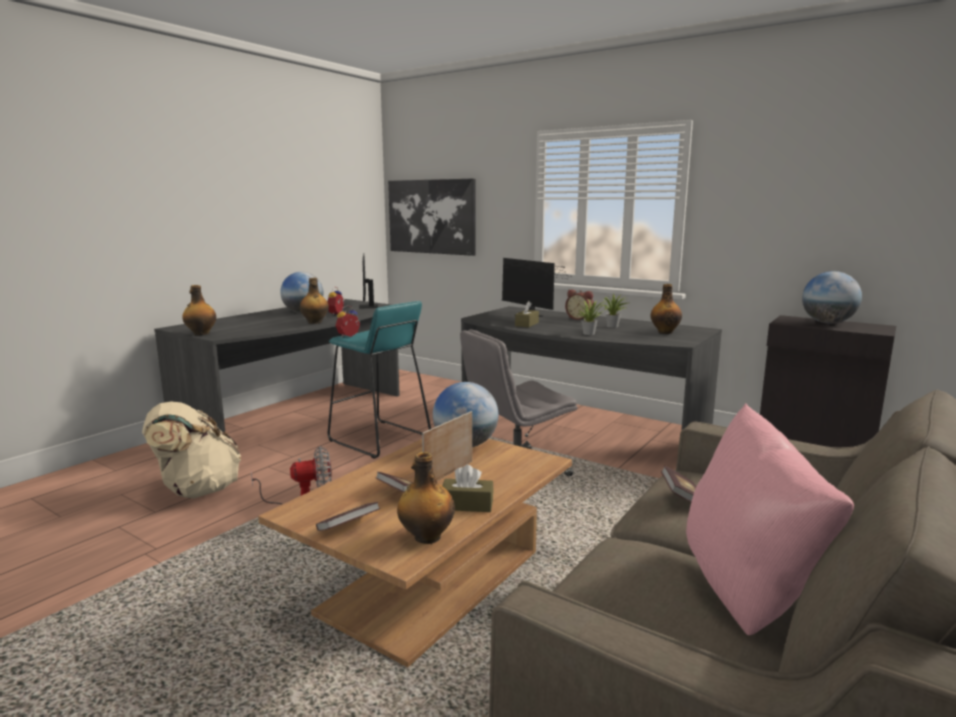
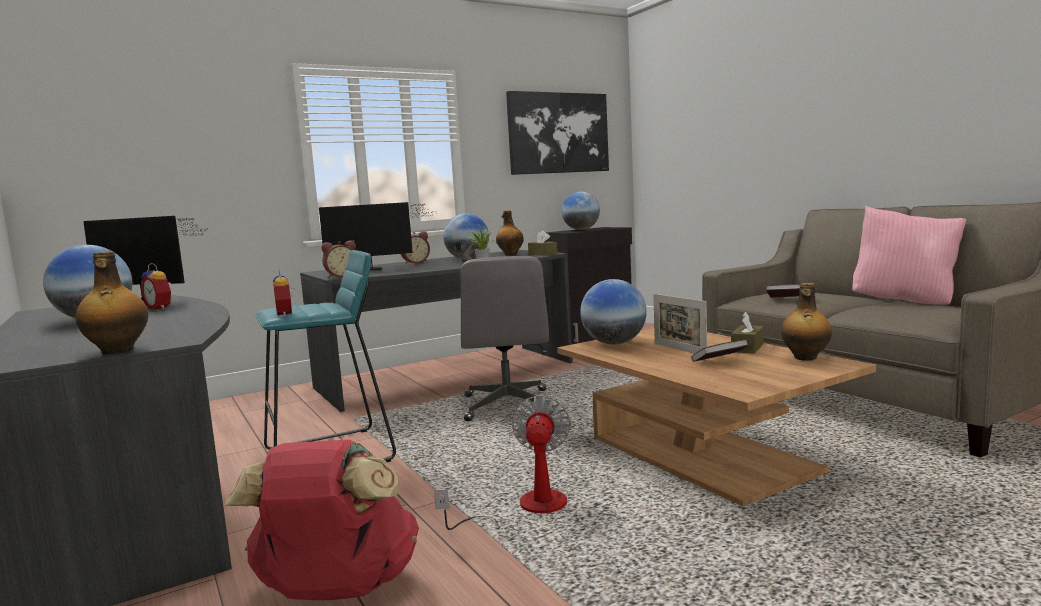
camera: 65 degrees left, 5 degrees down
beige backpack [142,401,241,499] -> red backpack [225,440,419,600]
bottle [300,278,329,324] -> none
book [316,502,381,531] -> none
picture [388,178,476,256] -> picture moved to [506,91,609,175]
brown tissue box [515,301,539,327] -> brown tissue box moved to [528,231,557,256]
potted plant [604,293,627,328] -> globe [443,214,489,259]
none -> alarm clock [321,240,356,278]

